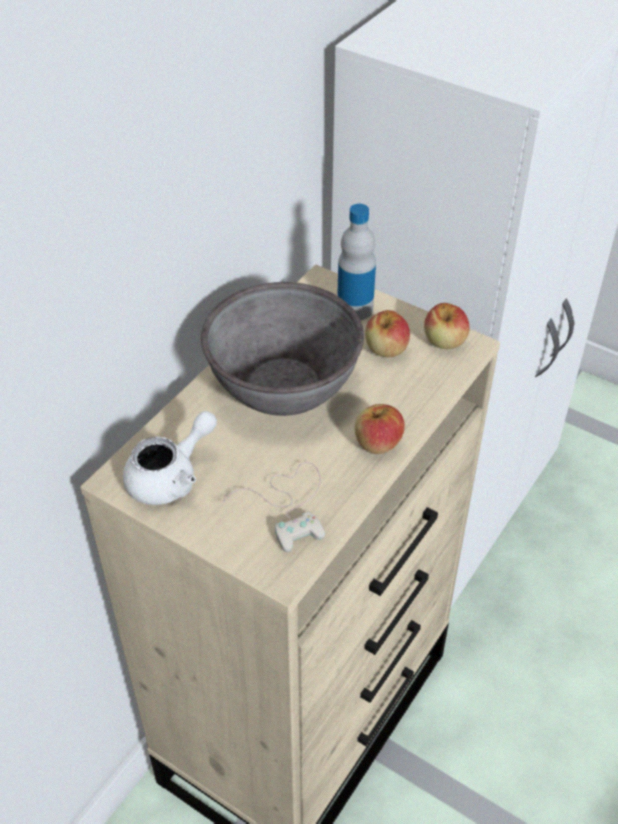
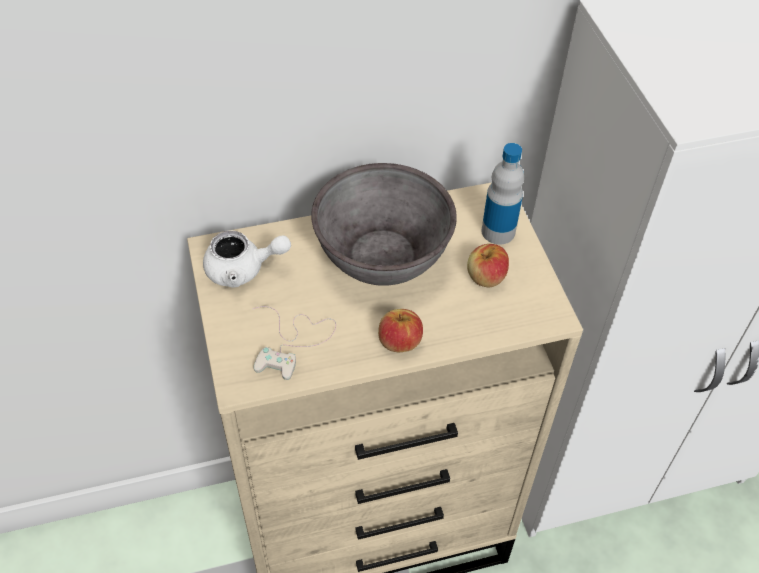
camera: 40 degrees right, 5 degrees up
apple [424,303,470,349] -> none

